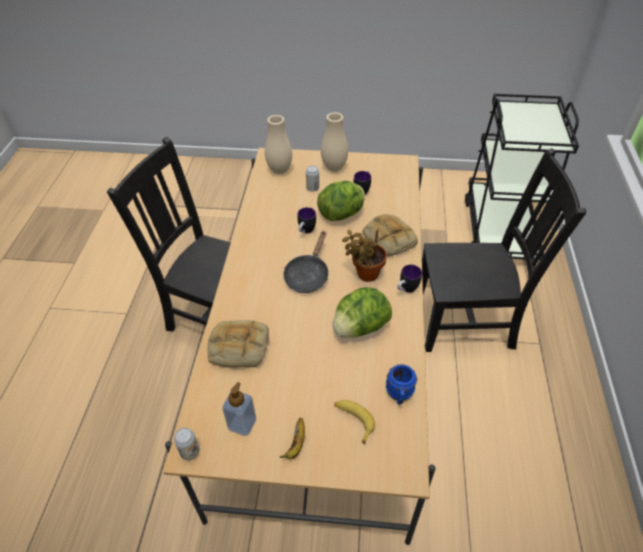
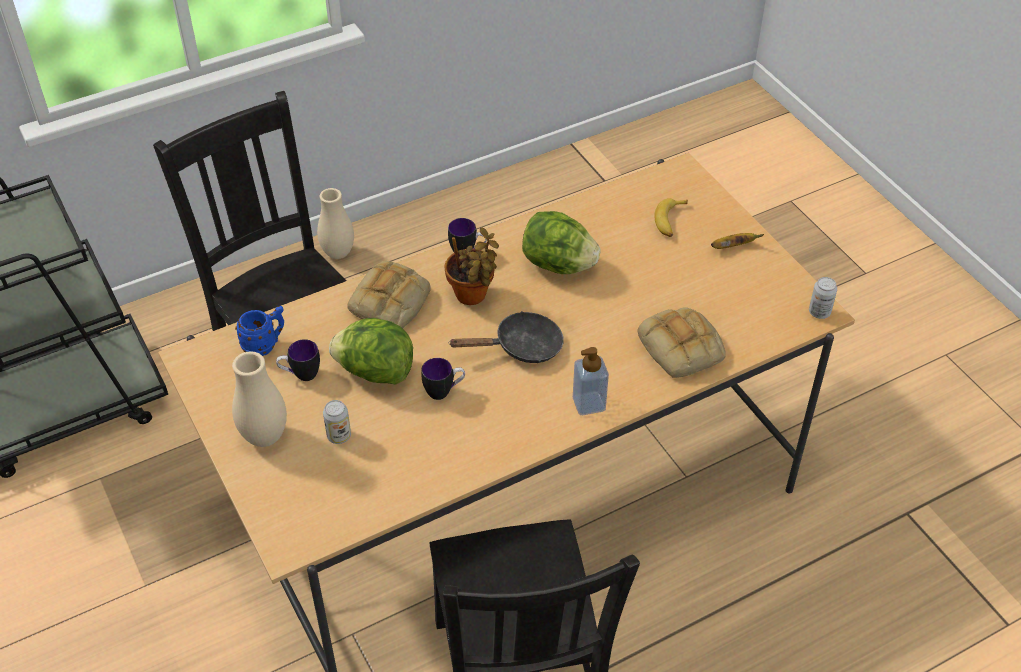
camera: 125 degrees left, 0 degrees up
soap dispenser [222,382,256,436] -> soap dispenser moved to [573,347,609,415]
beige vase [265,115,292,174] -> beige vase moved to [317,188,354,259]
blue mug [386,364,417,405] -> blue mug moved to [235,306,284,356]

